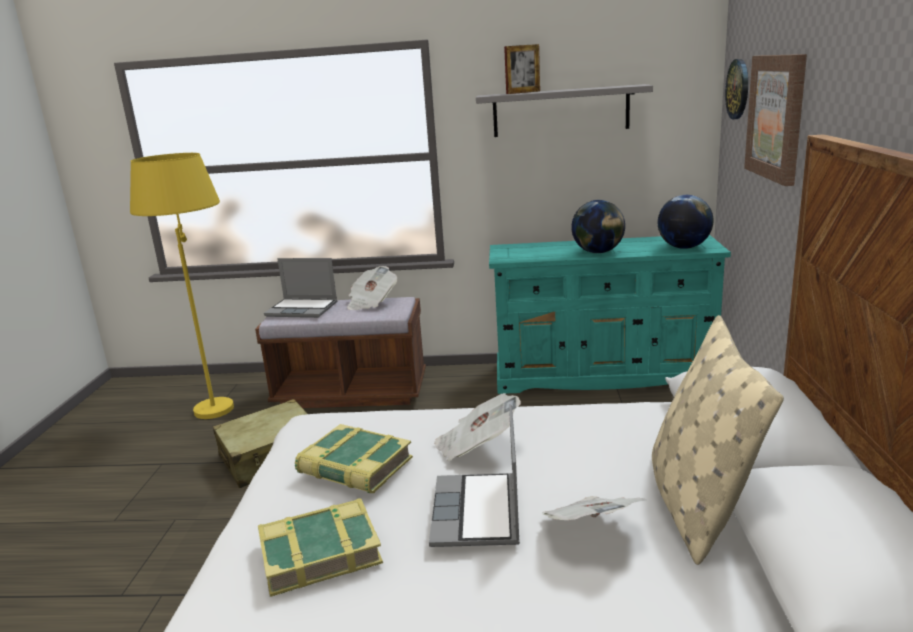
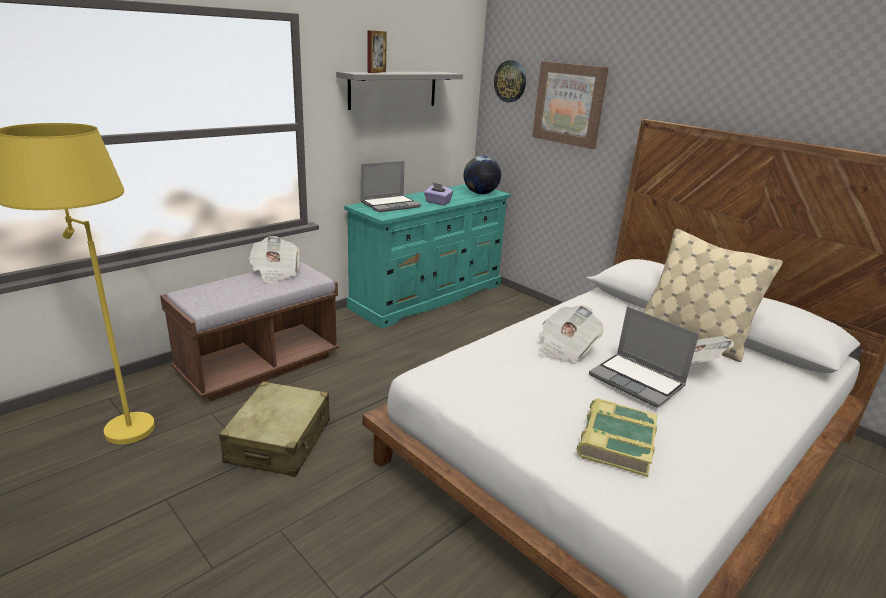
camera: 50 degrees left, 5 degrees up
laptop [264,258,337,318] -> laptop moved to [361,161,421,212]
book [295,424,413,493] -> none
globe [571,200,625,253] -> purple tissue box [424,183,453,205]

